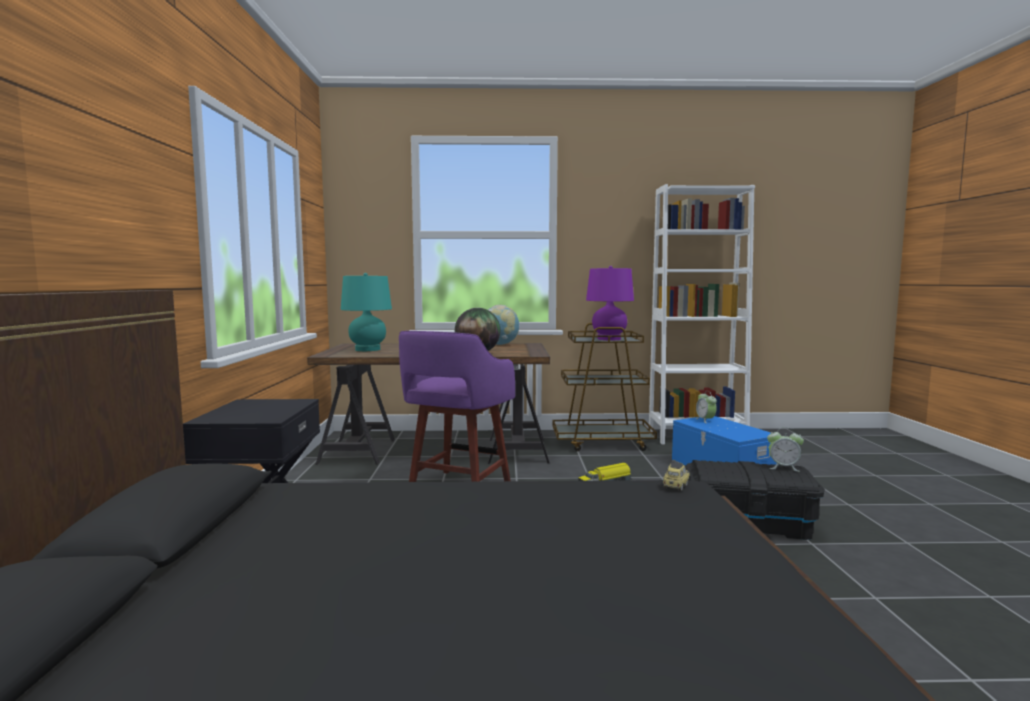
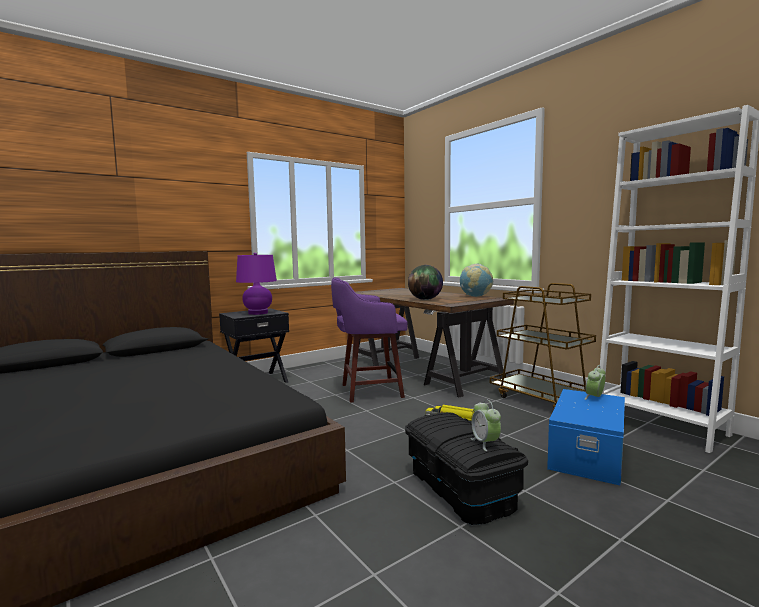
camera: 55 degrees right, 0 degrees up
turquoise table lamp [341,273,392,351] -> none
purple table lamp [586,266,634,340] -> purple table lamp moved to [236,253,277,315]
toy car [663,460,690,491] -> none

